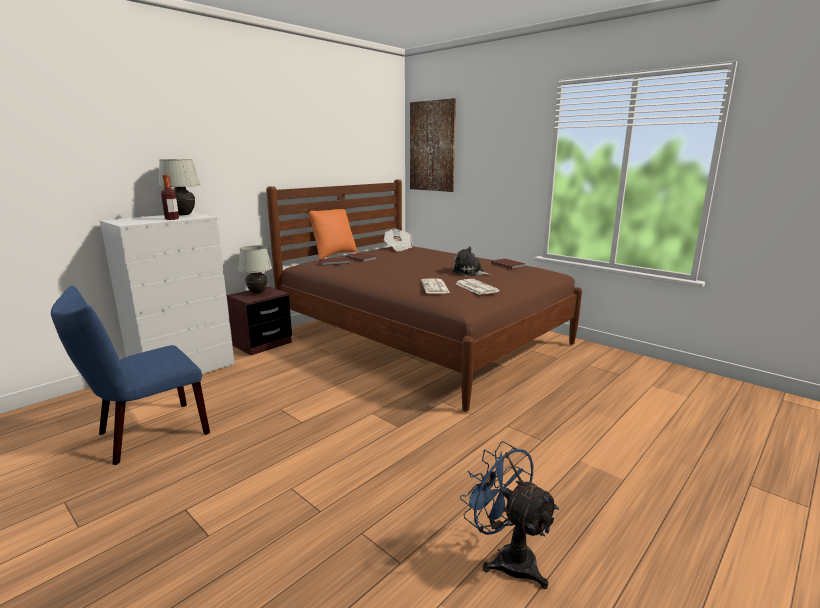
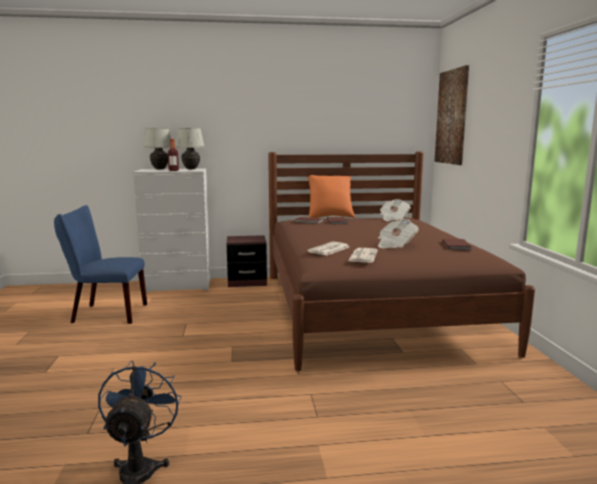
camera: 40 degrees right, 5 degrees down
white table lamp [238,245,272,294] -> white table lamp moved to [144,128,171,169]
plush toy [452,246,492,276] -> newspaper [378,219,419,248]

